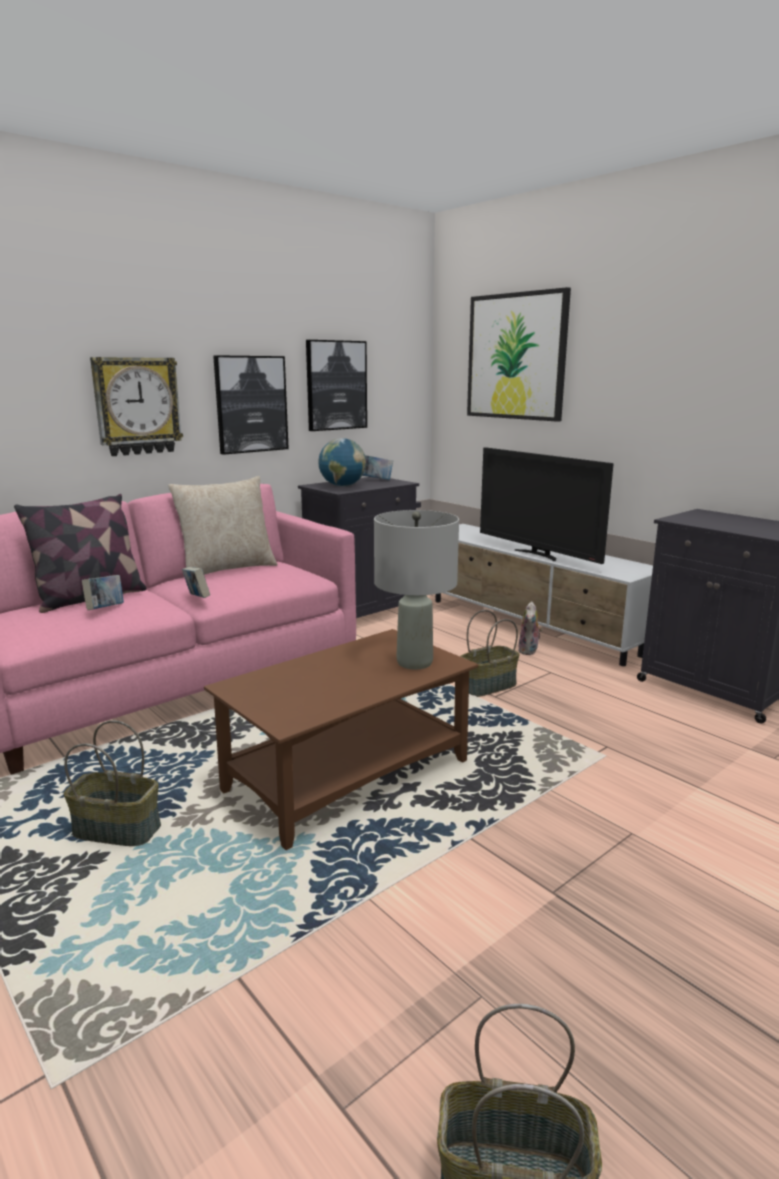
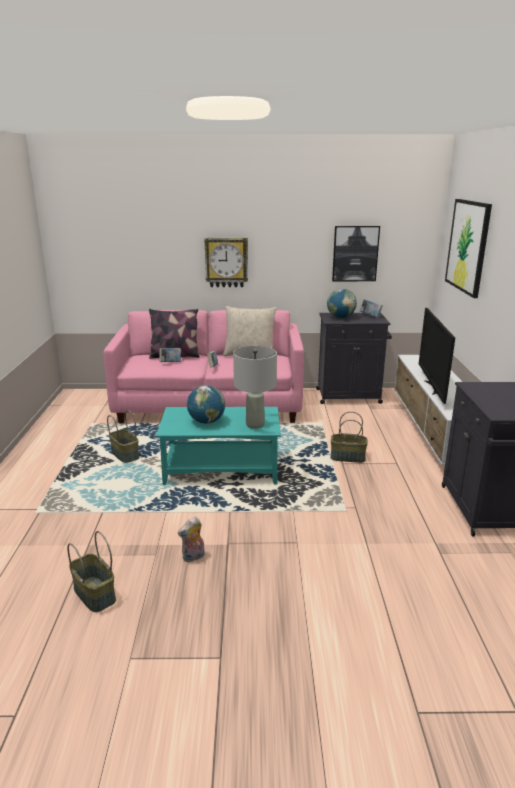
camera: 40 degrees right, 5 degrees up
brown coffee table [204,629,478,850] -> turquoise coffee table [156,407,281,485]
picture [213,355,289,455] -> none
plush toy [518,601,543,655] -> plush toy moved to [178,516,205,562]
none -> globe [187,385,225,424]

